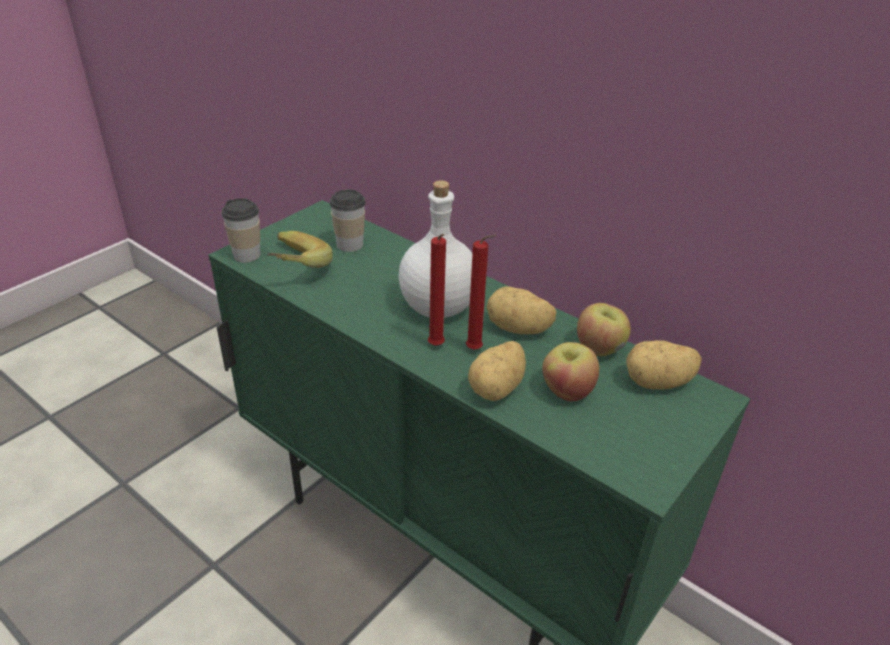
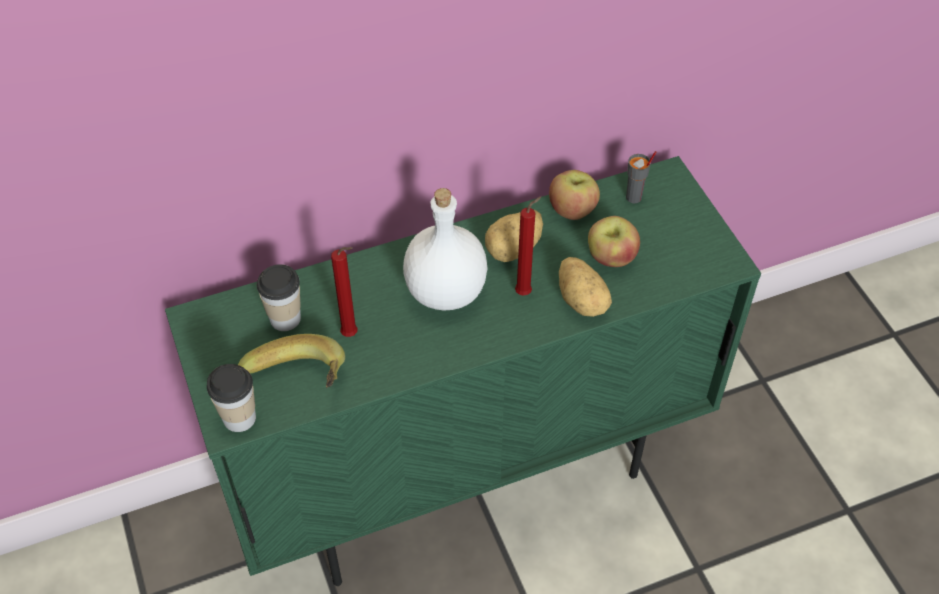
camera: 60 degrees left, 15 degrees up
red candle [428,234,446,346] -> red candle moved to [331,247,358,337]
potato [626,340,702,389] -> grey cup [626,151,656,203]

